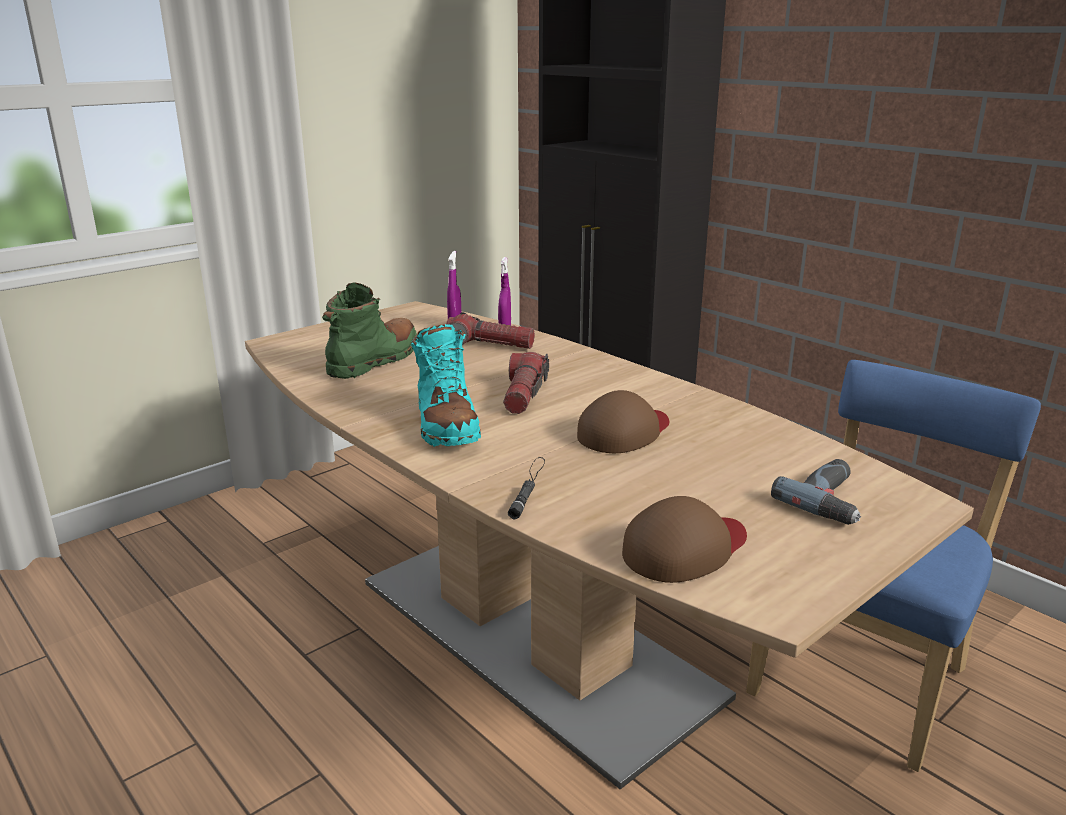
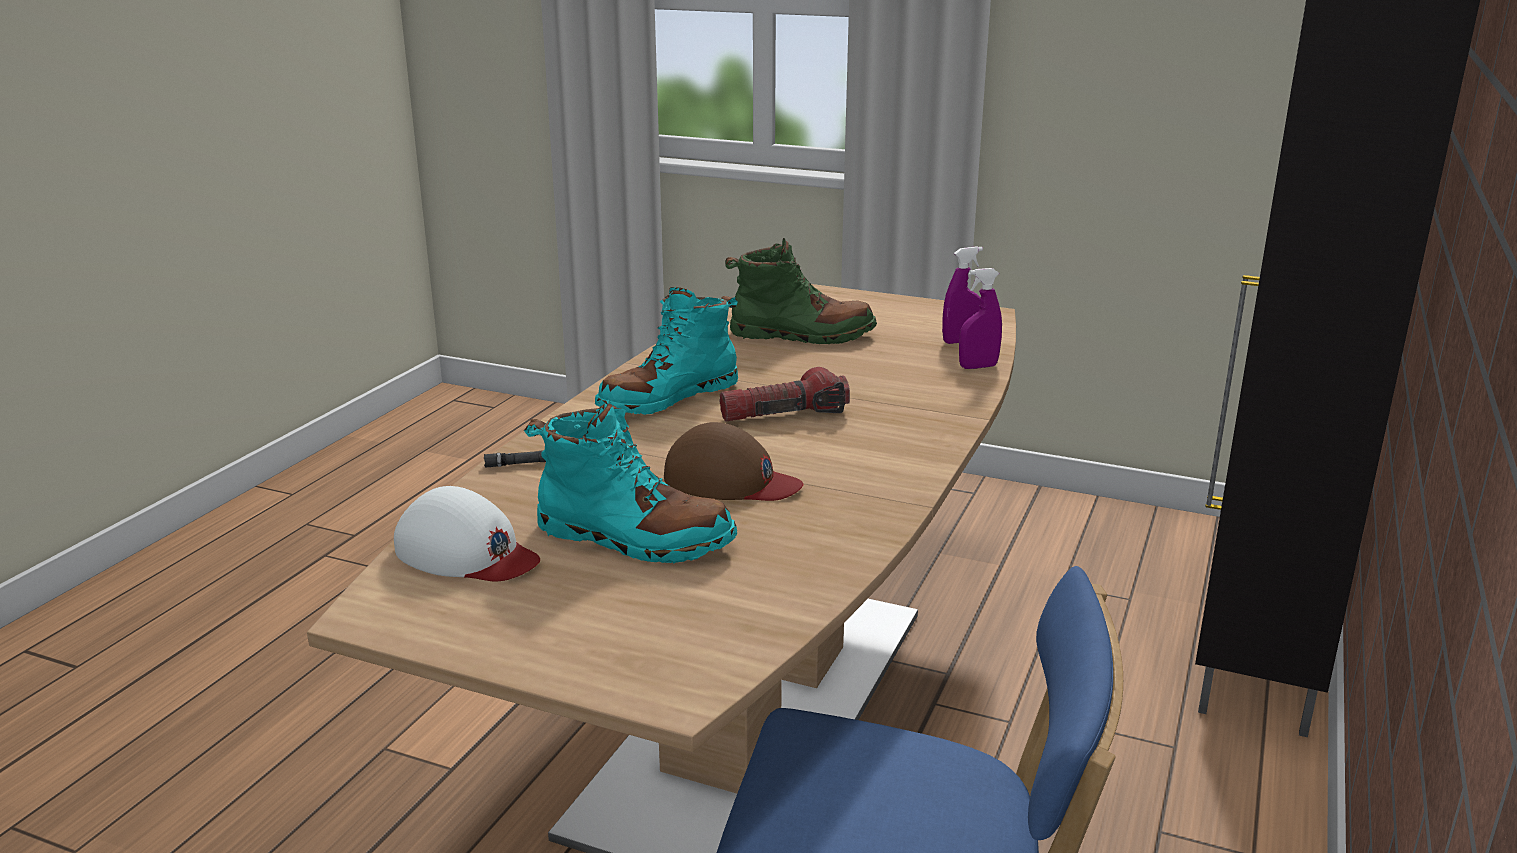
camera: 65 degrees right, 0 degrees up
flashlight [446,312,535,349] -> none
brown cap [622,496,747,583] -> white cap [394,486,540,581]
power drill [771,459,861,525] -> none
none -> turquoise boot [524,400,737,563]

